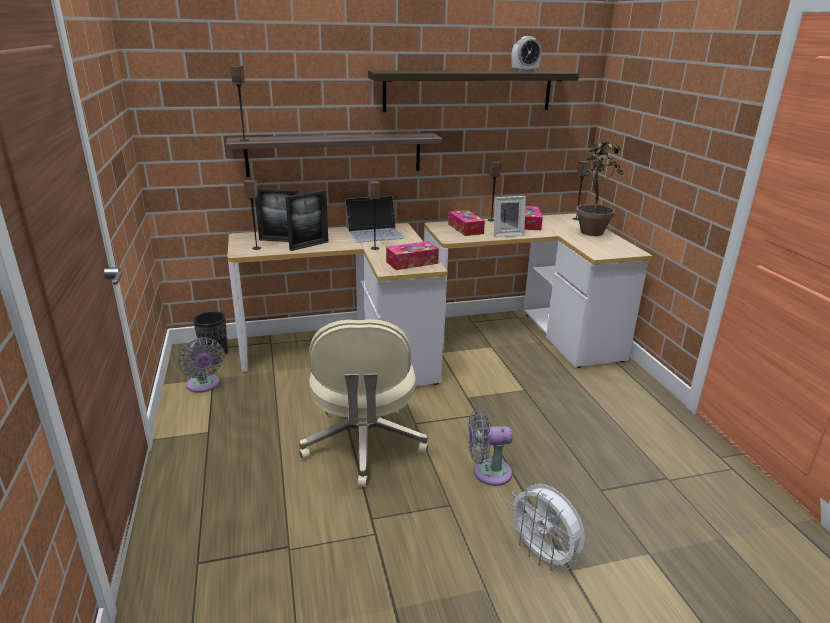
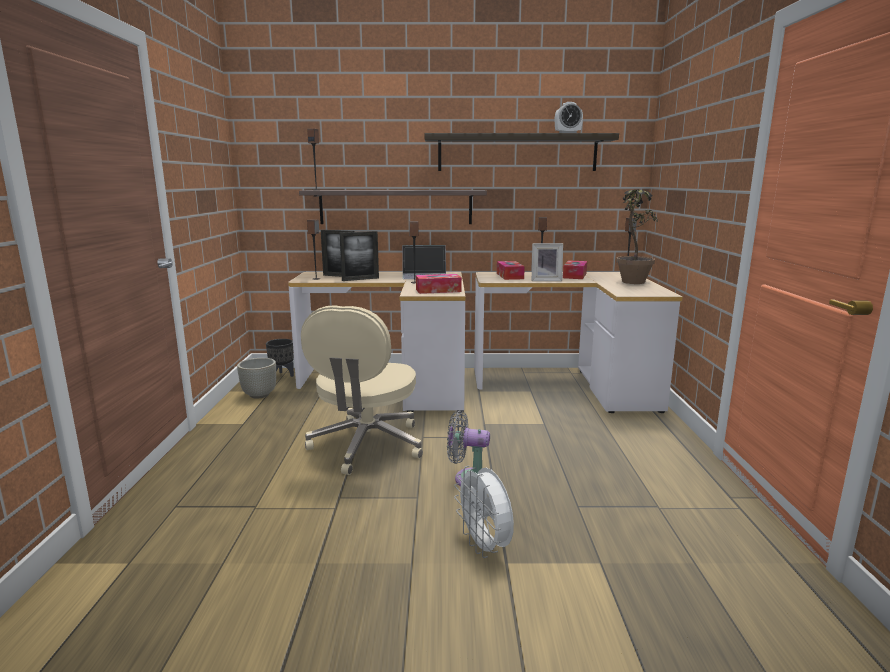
camera: 15 degrees right, 10 degrees down
grey fan [178,338,224,393] -> grey planter [237,358,276,399]

